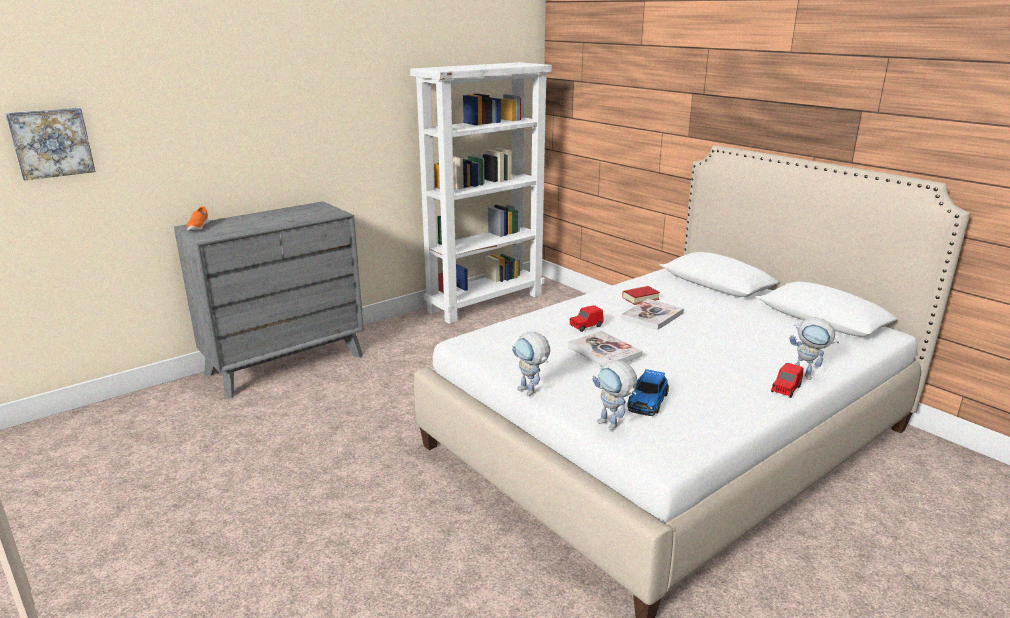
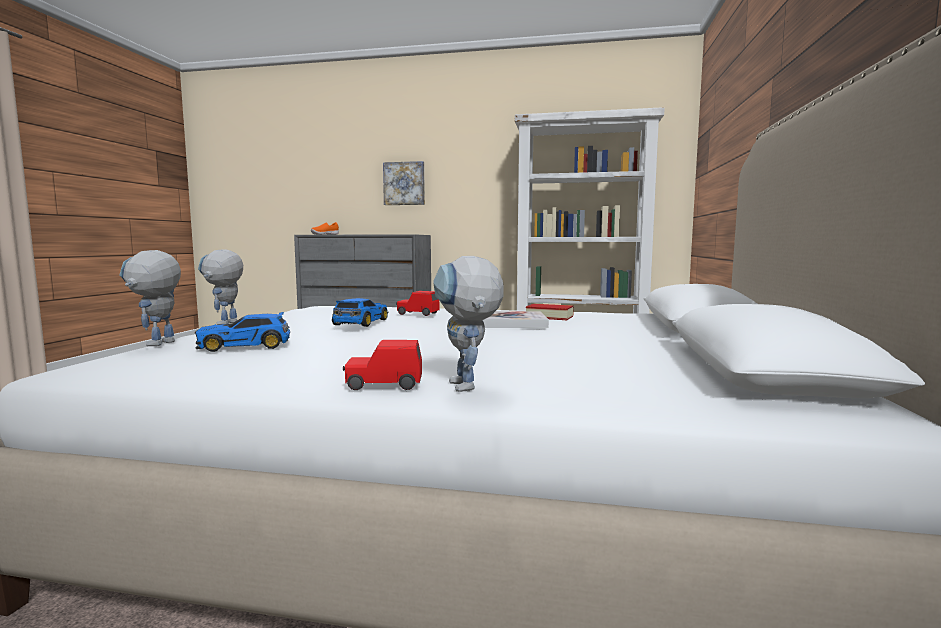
camera: 50 degrees right, 15 degrees down
picture [5,108,96,181] -> picture moved to [383,161,425,205]
book [568,331,643,365] -> toy car [332,298,388,327]

